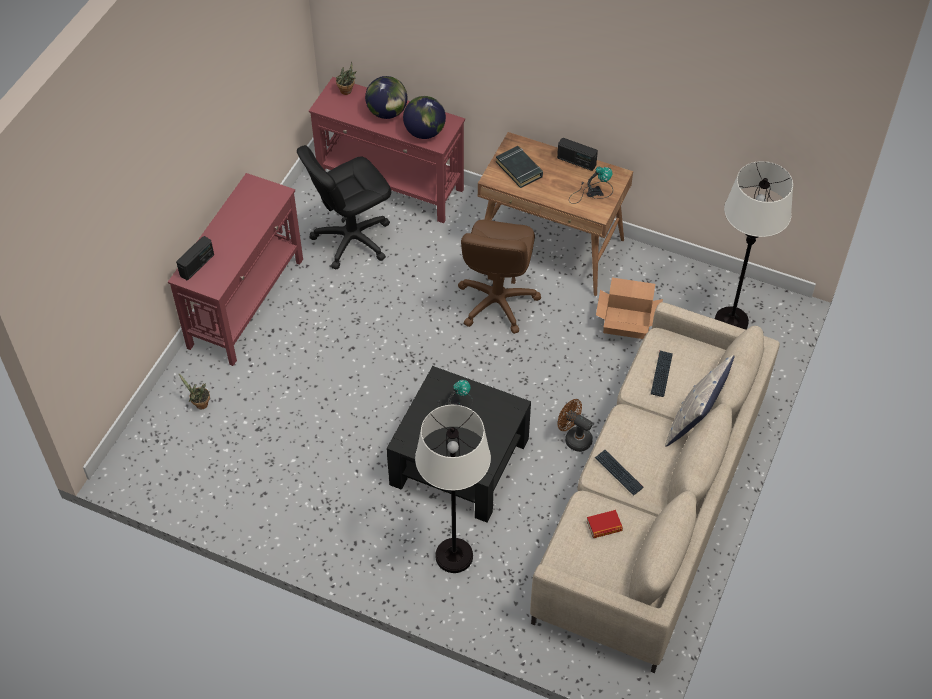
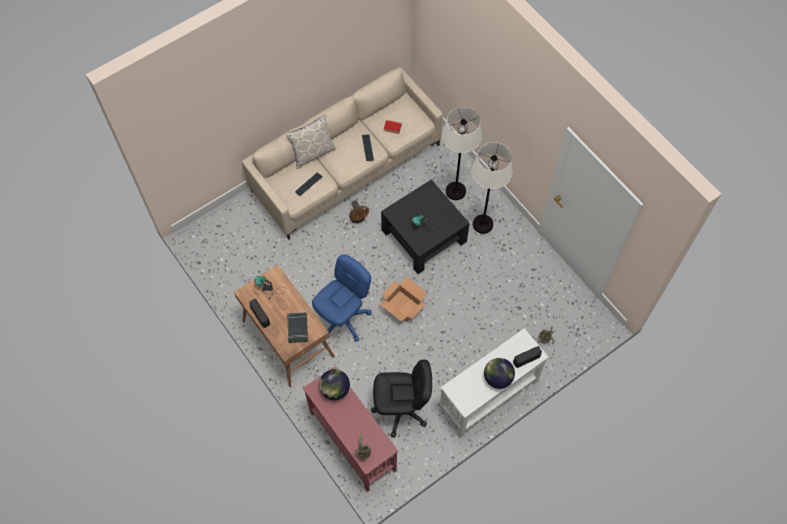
camera: 150 degrees left, 10 degrees up
red console table [168,173,303,366] -> white console table [439,329,549,438]
globe [365,76,407,119] -> globe moved to [484,358,515,389]
brown office chair [458,219,541,334] -> blue office chair [312,254,372,342]
cardboard box [596,278,663,339] -> cardboard box moved to [380,277,427,322]
white floor lamp [715,161,793,330] -> white floor lamp moved to [472,142,513,234]

